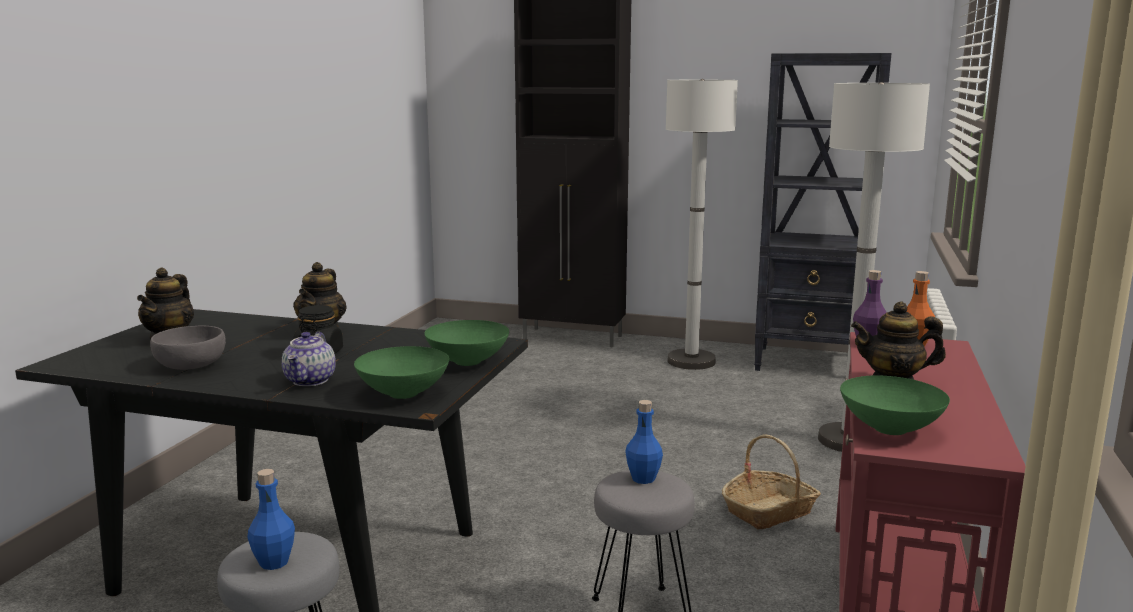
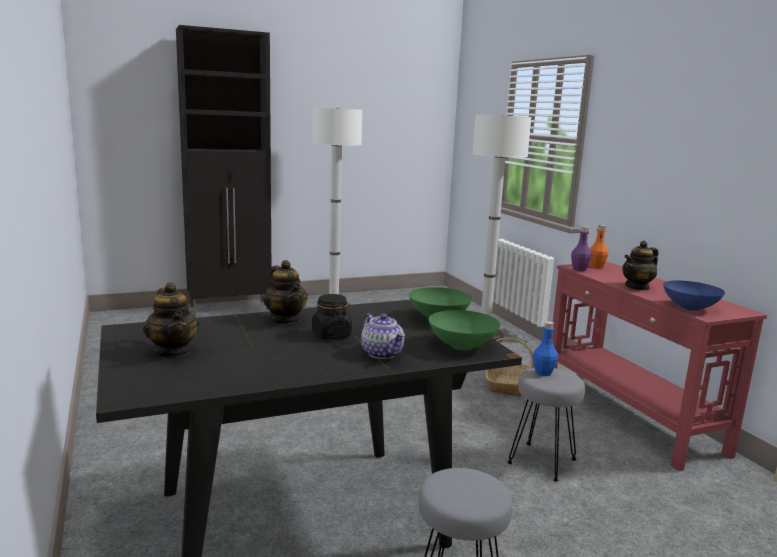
camera: 40 degrees left, 0 degrees up
grey bowl [150,326,226,370] -> none
blue bottle [247,469,295,570] -> none
black bookcase [754,53,892,371] -> none
green bowl [840,376,950,435] -> blue bowl [663,281,725,311]

